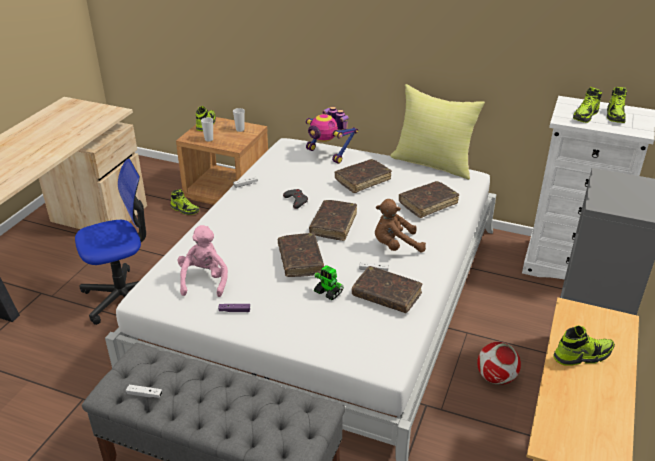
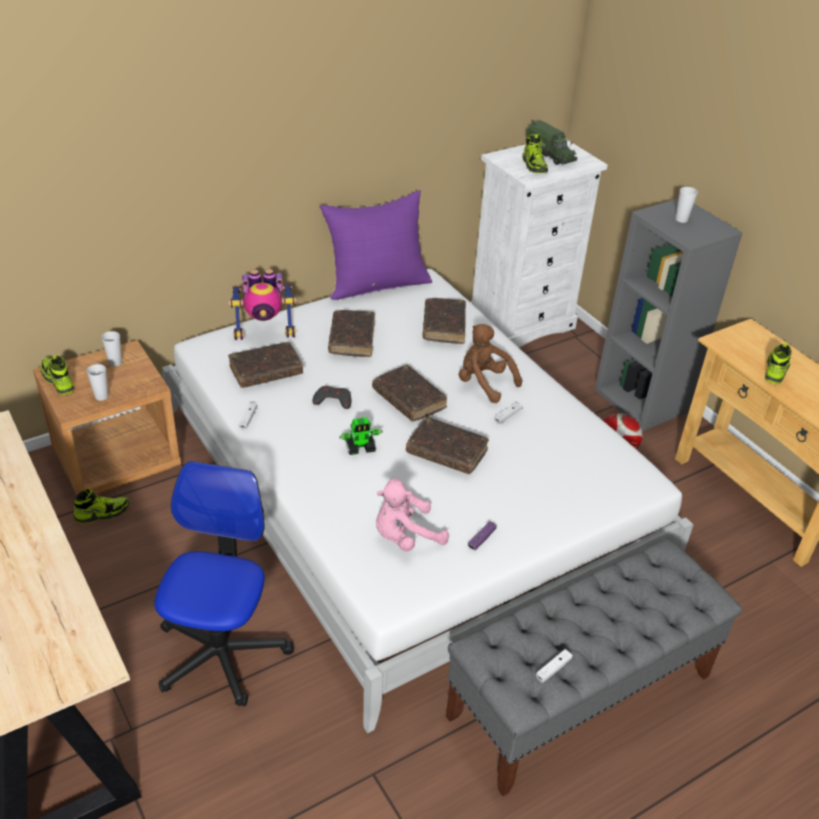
camera: 55 degrees left, 5 degrees up
pink plush toy [178,225,228,297] -> pink plush toy turned 60 degrees counterclockwise [376,479,449,552]
toy robot [314,265,344,300] -> toy robot moved to [339,417,383,455]
brown book [352,266,423,313] -> brown book moved to [228,342,303,388]
brown plush toy [375,199,426,252] -> brown plush toy turned 105 degrees clockwise [459,324,522,403]
yellow pillow [390,84,485,180] -> purple pillow [320,190,432,300]
shoe [607,87,627,123] -> toy truck [526,120,577,165]
none -> cup [675,187,698,223]

